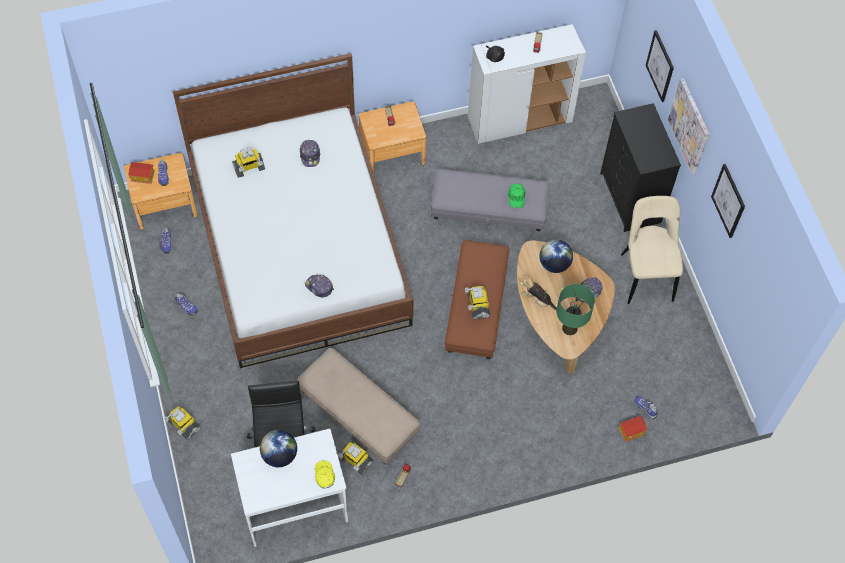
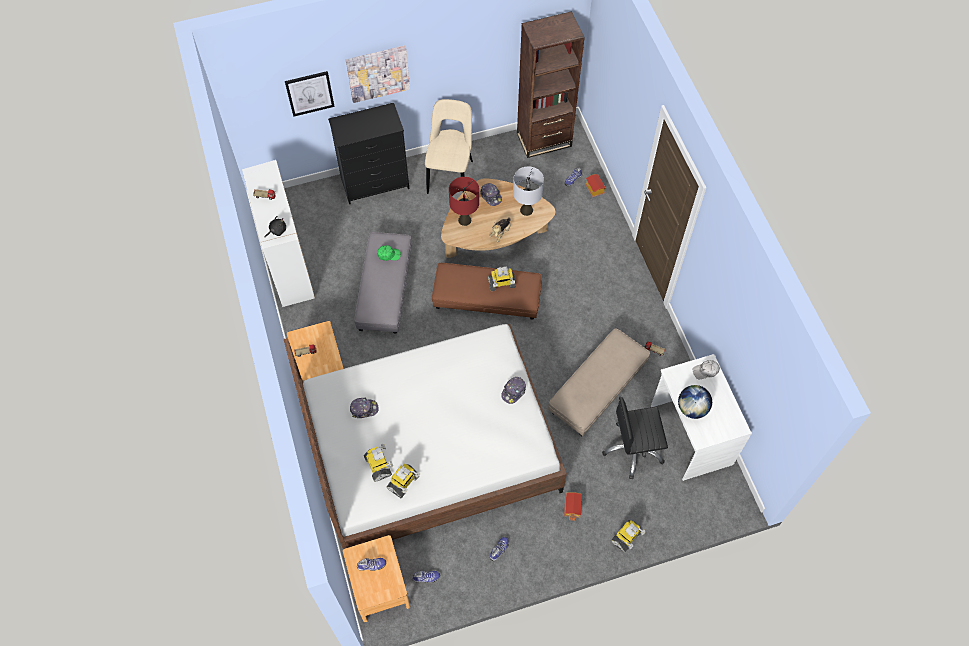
camera: 90 degrees left, 0 degrees up
toy house [128,162,155,184] -> toy house moved to [564,492,582,521]
yellow cap [315,460,335,488] -> white cap [693,360,720,379]
toy robot [338,442,374,475] -> toy robot moved to [387,463,420,498]
globe [540,240,573,273] -> red table lamp [449,177,479,226]
green table lamp [556,284,595,335] -> grey table lamp [513,166,544,216]
beige chair [621,196,683,304] -> beige chair turned 105 degrees clockwise [425,99,473,194]
picture [711,164,745,238] -> none
none -> brown bookcase [517,11,585,158]

